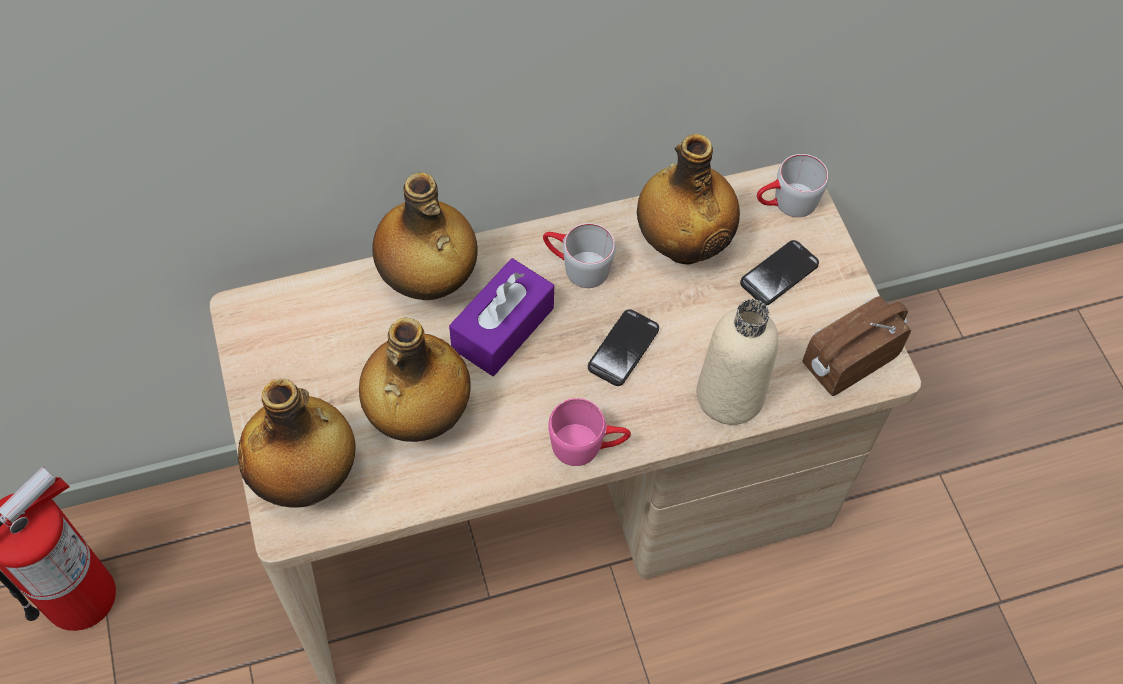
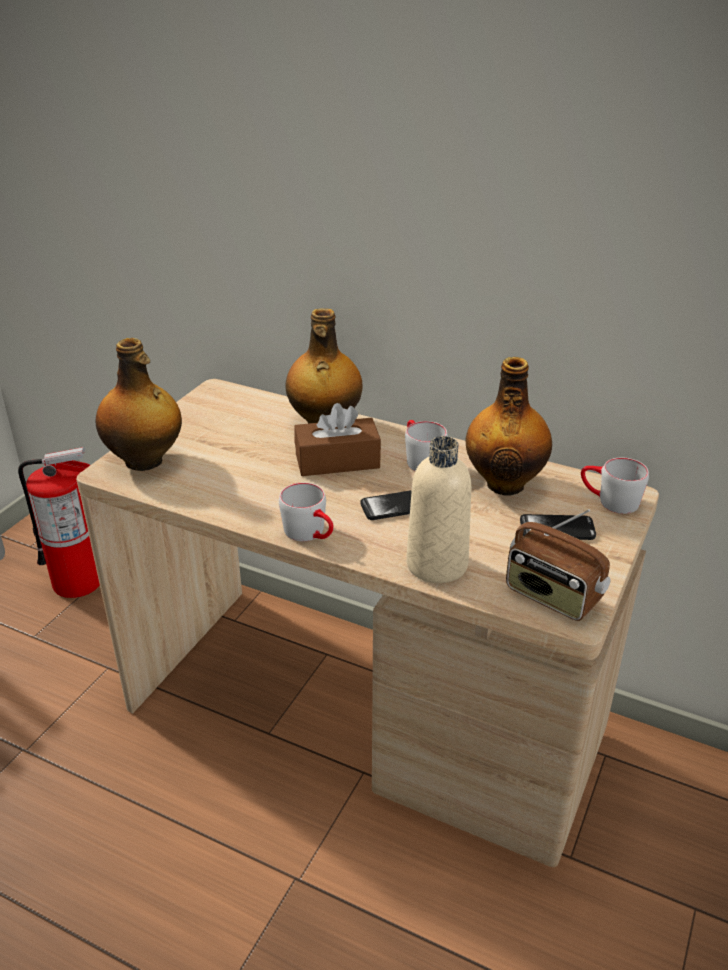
camera: 45 degrees right, 25 degrees down
bottle [359,318,471,442] -> none
purple tissue box [449,258,554,376] -> brown tissue box [294,403,381,476]
pink mug [548,398,631,466] -> grey mug [279,482,334,541]
radio [803,296,911,396] -> radio turned 150 degrees counterclockwise [506,509,611,621]

